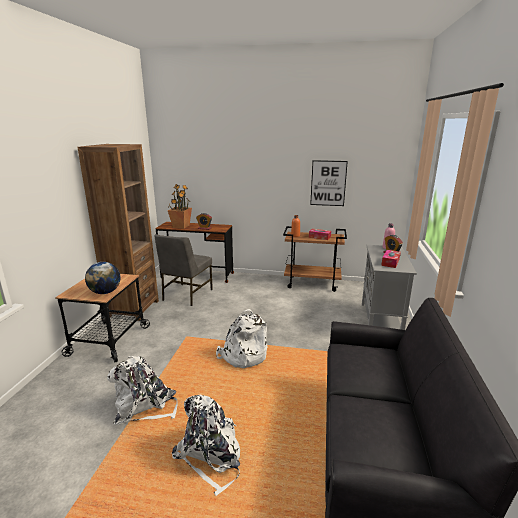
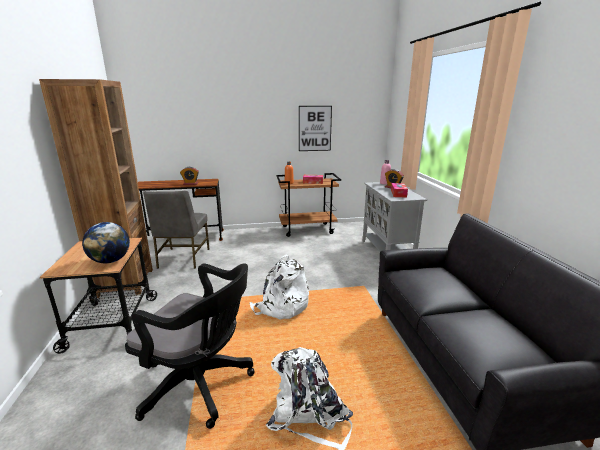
camera: 20 degrees left, 0 degrees up
white backpack [107,356,177,425] -> black office chair [125,263,255,429]
potted plant [168,184,192,229] -> none

